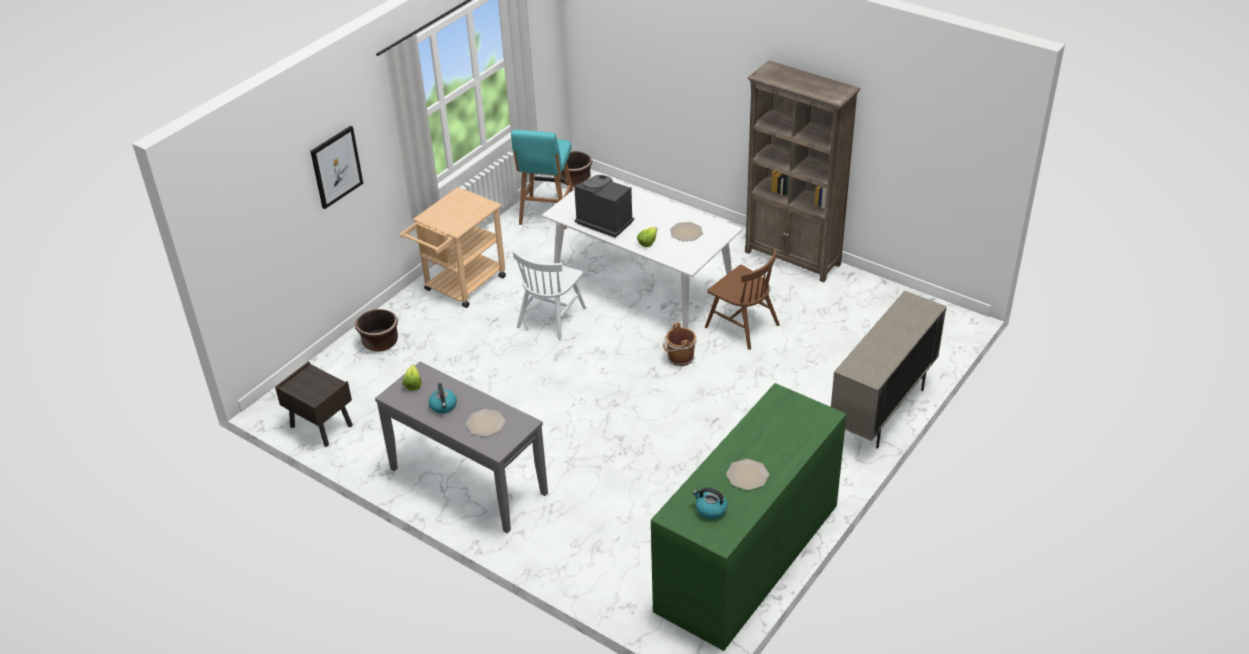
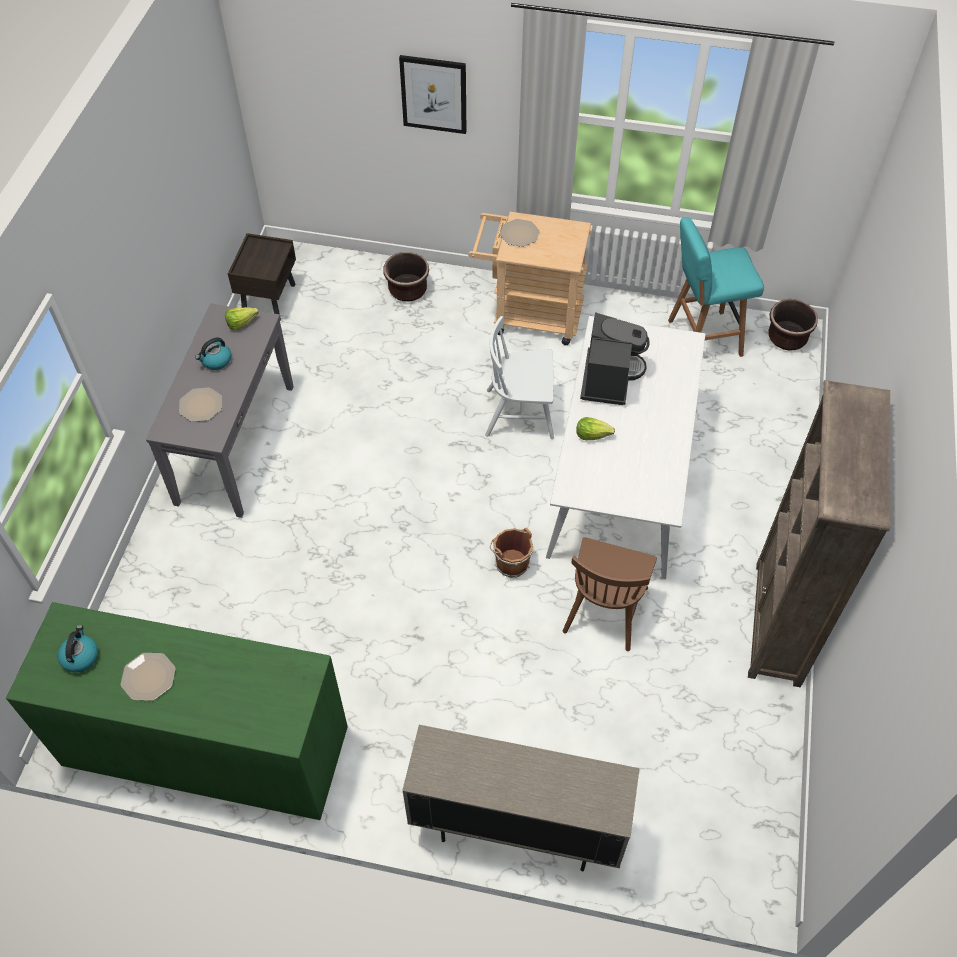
camera: 65 degrees right, 15 degrees up
plate [670,222,703,241] -> plate moved to [500,219,540,247]

